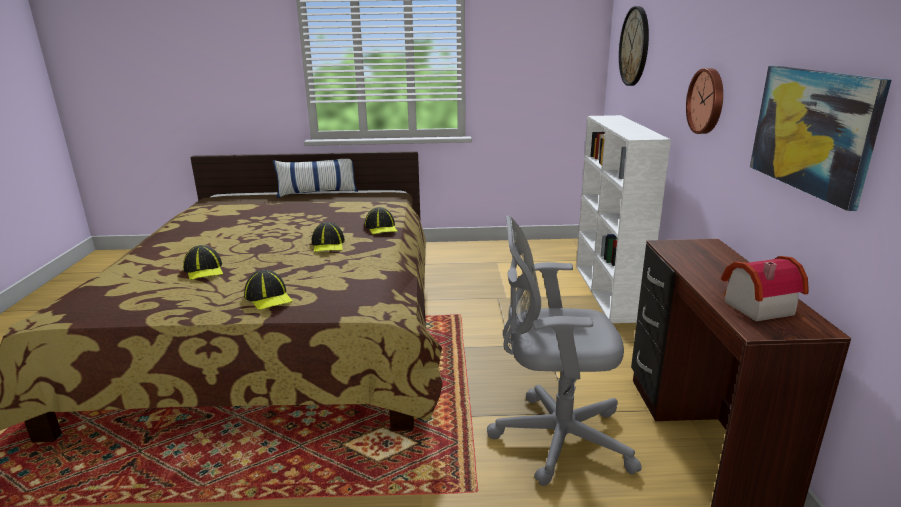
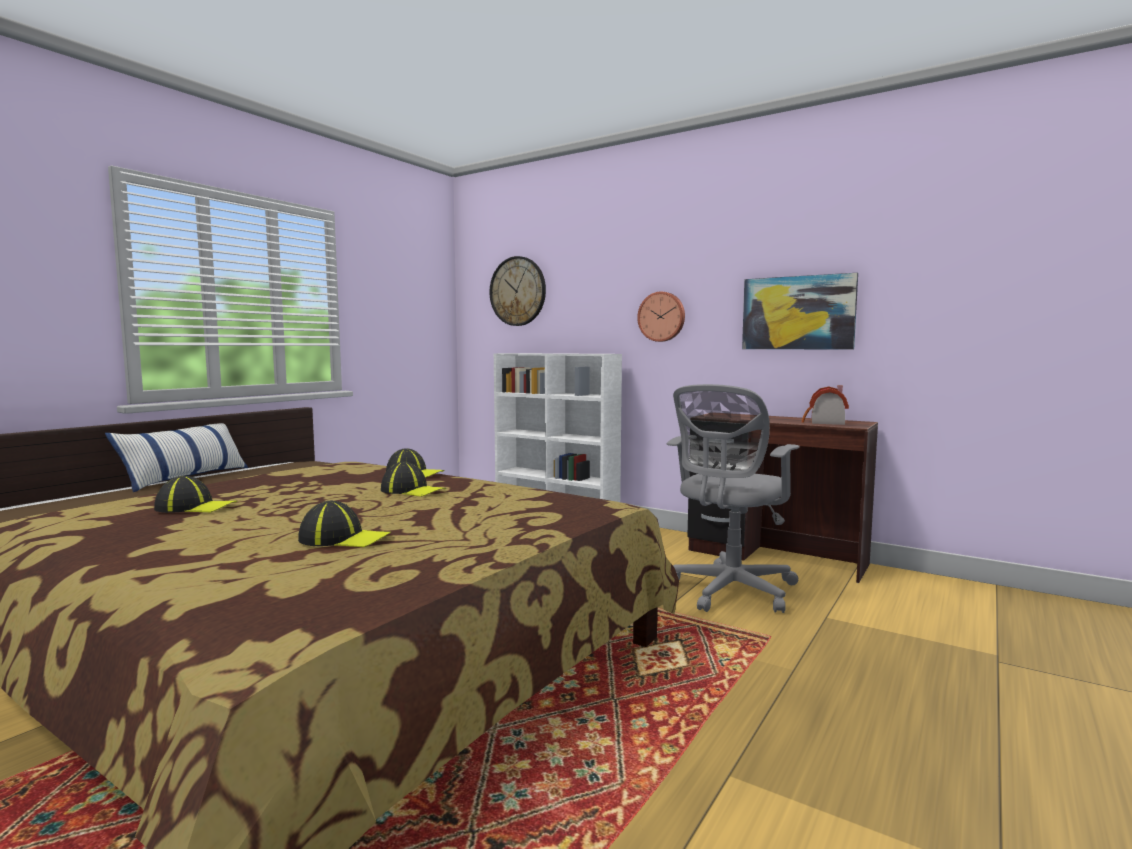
camera: 55 degrees left, 15 degrees down
cap [244,270,293,310] -> cap moved to [154,476,238,513]

